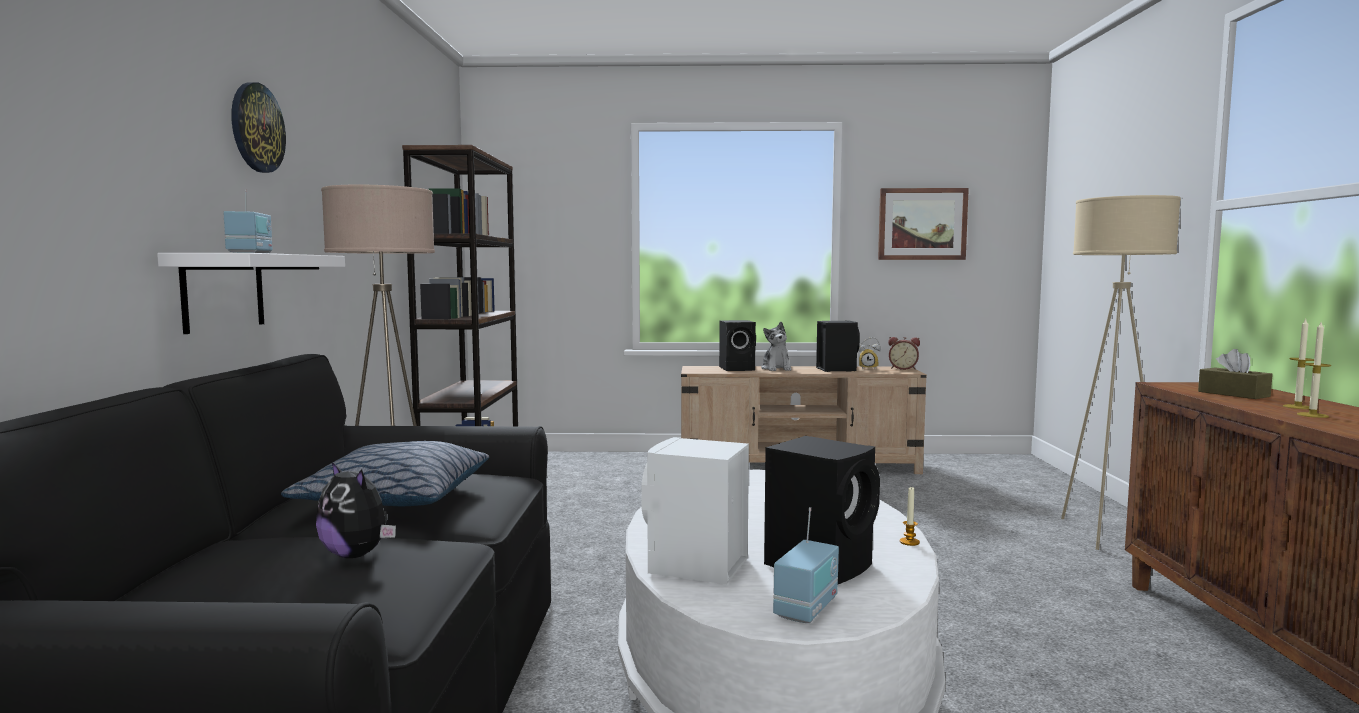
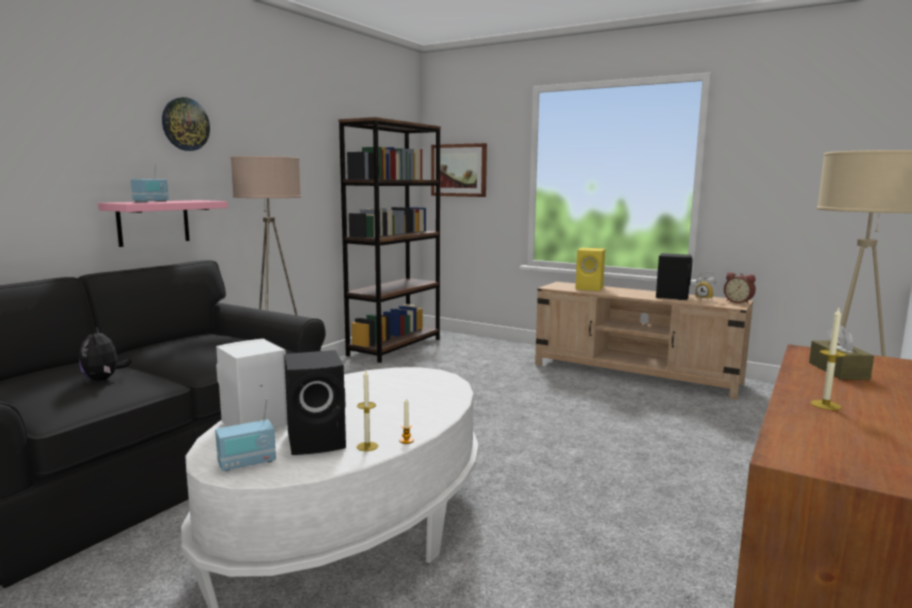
camera: 30 degrees right, 5 degrees up
white shelf [157,253,345,334] -> pink shelf [98,200,228,247]
pillow [281,441,489,506] -> none
black speaker [719,320,756,371] -> yellow speaker [575,248,605,291]
plush toy [761,322,791,371] -> none
picture [878,188,969,260] -> picture moved to [431,143,487,197]
candle [1283,319,1314,409] -> candle moved to [357,370,378,451]

